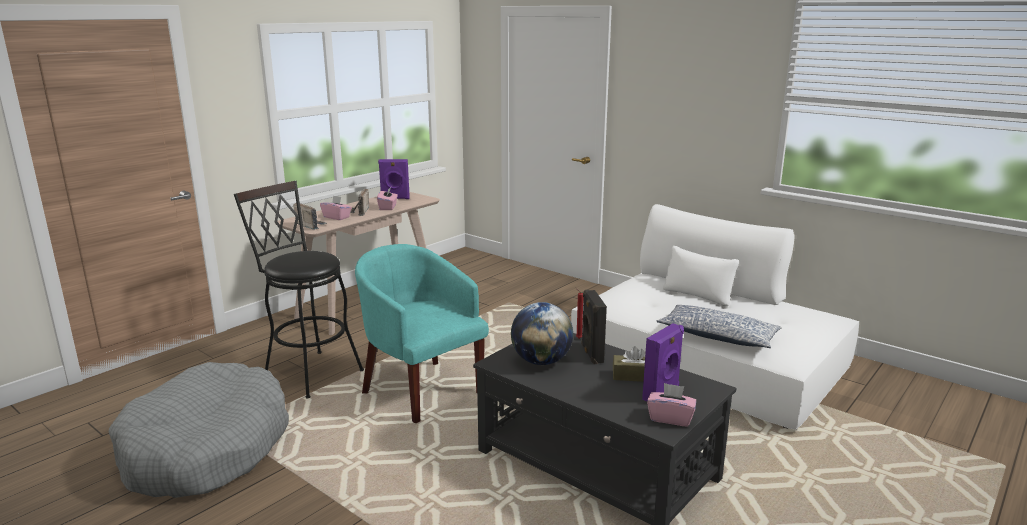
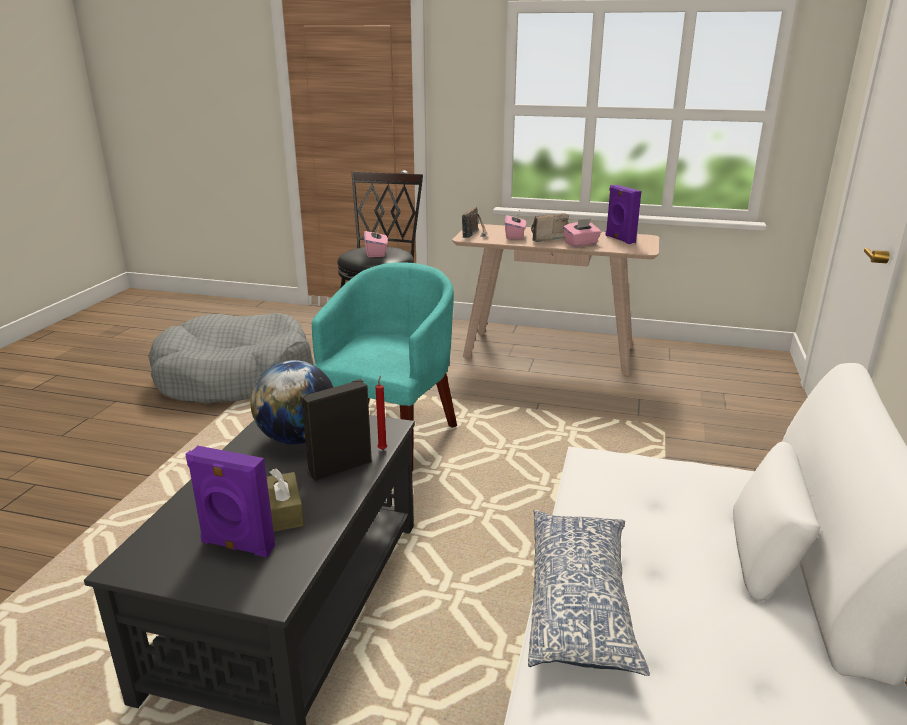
camera: 65 degrees right, 5 degrees up
pink tissue box [647,383,696,427] -> pink tissue box moved to [364,227,388,257]

